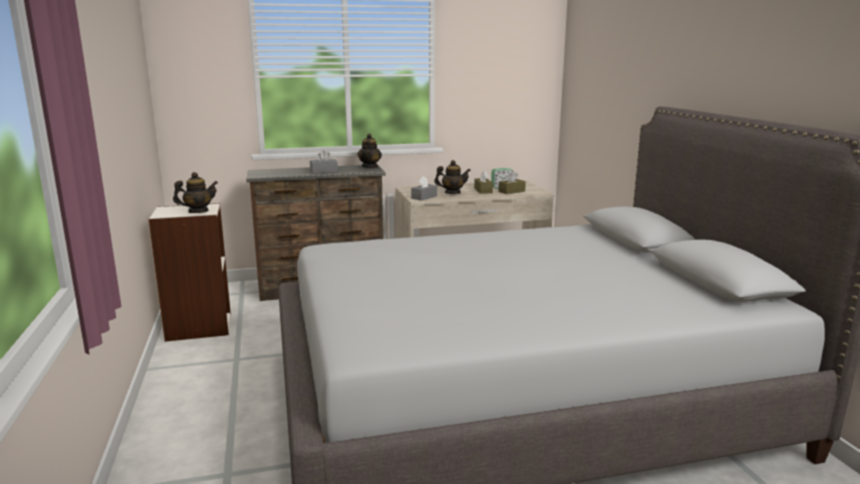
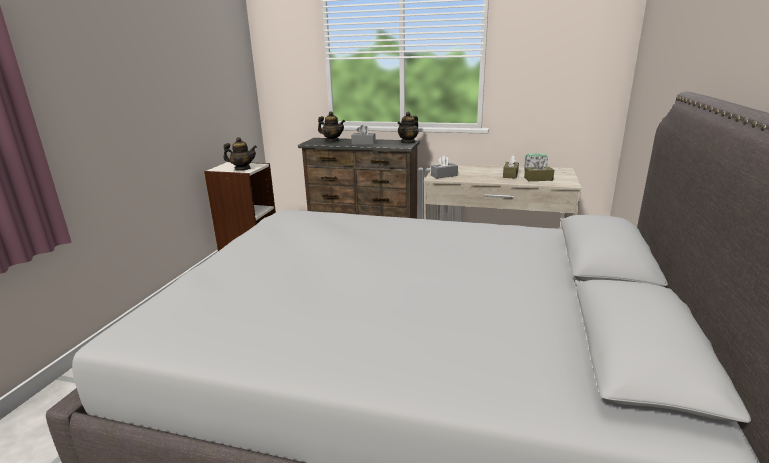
camera: 30 degrees right, 5 degrees up
teapot [434,160,471,194] -> teapot moved to [318,111,345,142]

